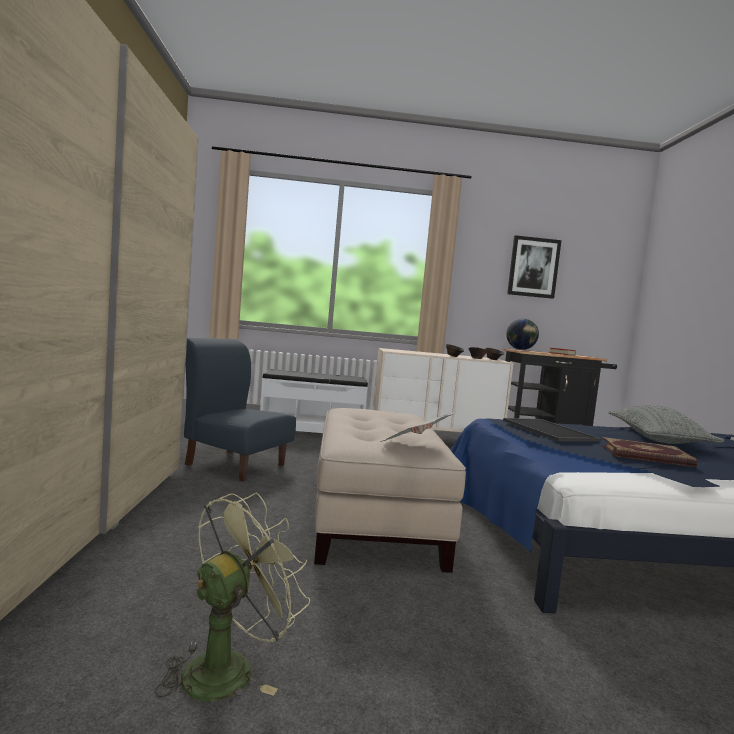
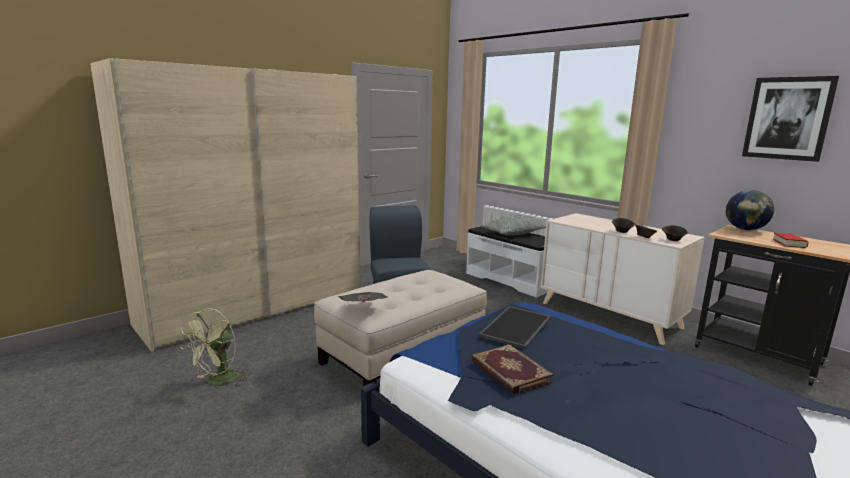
camera: 50 degrees right, 10 degrees up
green fan [155,492,310,701] -> green fan turned 120 degrees clockwise [180,308,248,388]
grey pillow [608,405,724,444] -> grey pillow moved to [480,215,546,236]

